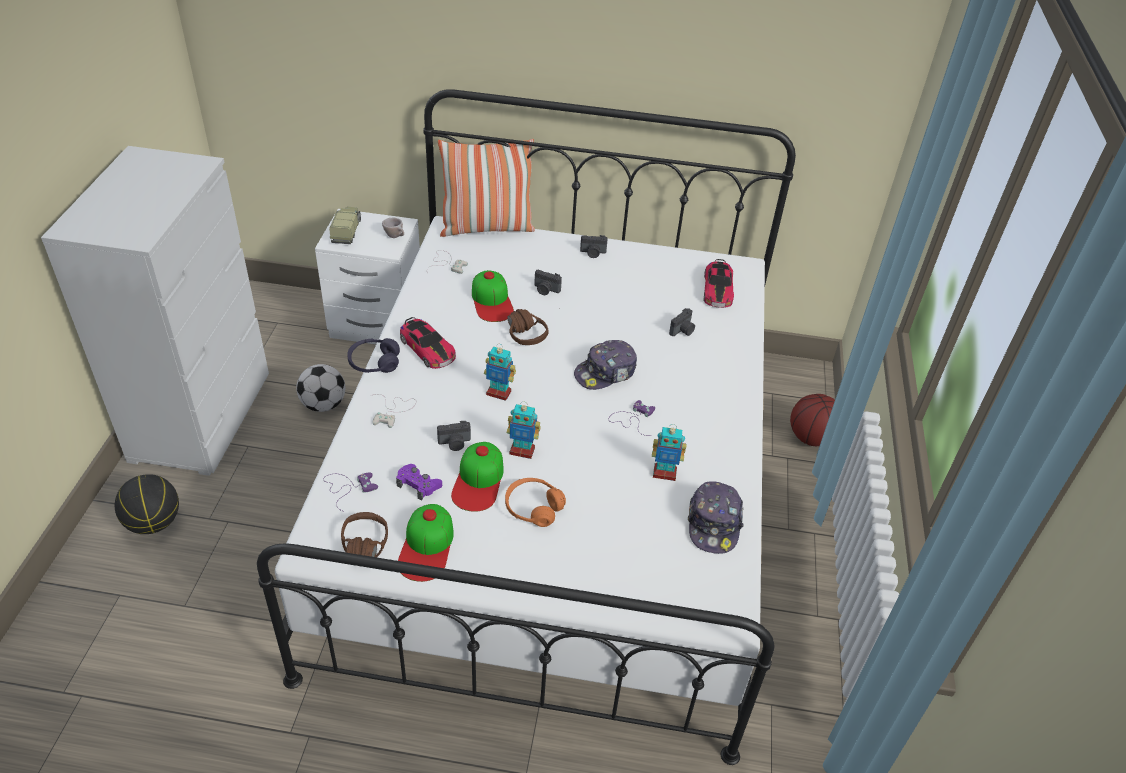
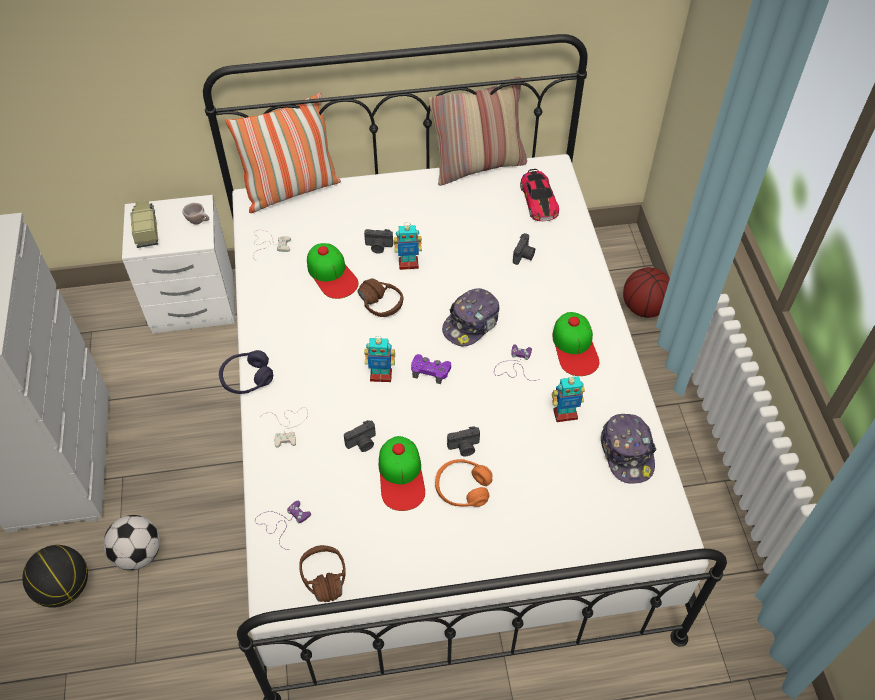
camera: 15 degrees left, 10 degrees up
football [296,364,345,412] -> football moved to [103,515,160,570]
purple game controller [396,464,442,501] -> purple game controller moved to [411,354,451,384]
cap [398,504,454,582] -> cap moved to [553,312,599,376]
toy car [400,317,456,369] -> none
toy robot [507,401,541,459] -> toy robot moved to [394,222,422,270]
camera [580,235,608,258] -> camera moved to [447,426,480,456]
none -> pillow [429,76,527,186]

